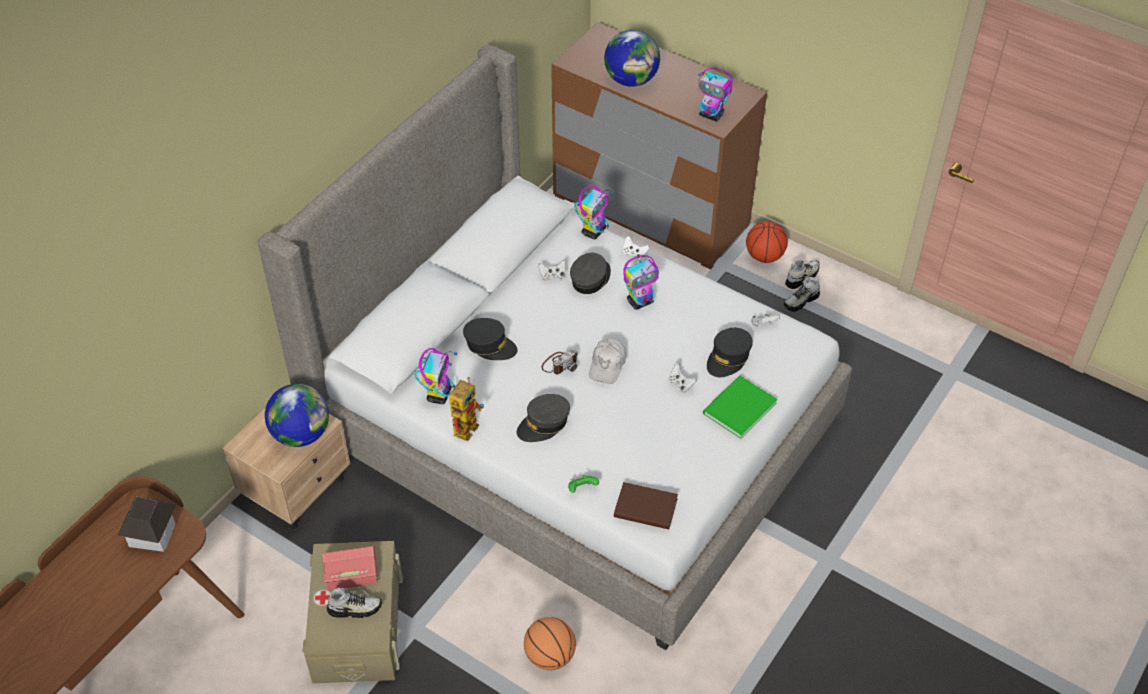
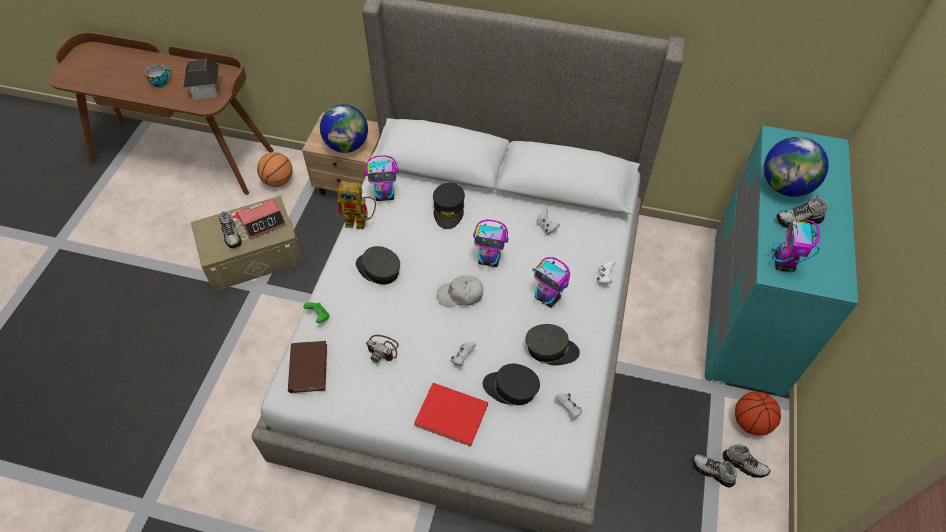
camera: 70 degrees right, 5 degrees up
alarm clock [322,546,378,591] -> alarm clock turned 90 degrees clockwise [237,198,286,239]
basketball [524,617,576,670] -> basketball moved to [257,152,293,187]
camera [541,349,578,374] -> camera moved to [365,335,399,363]
brown dresser [551,22,767,270] -> turquoise dresser [704,126,858,397]
grey cap [570,253,611,294] -> grey cap moved to [525,324,580,366]
toy robot [574,185,614,239] -> toy robot moved to [473,220,508,267]
green book [703,376,778,439] -> red book [414,383,488,447]
none -> cup [145,64,172,88]
none -> shoe [776,196,828,228]

